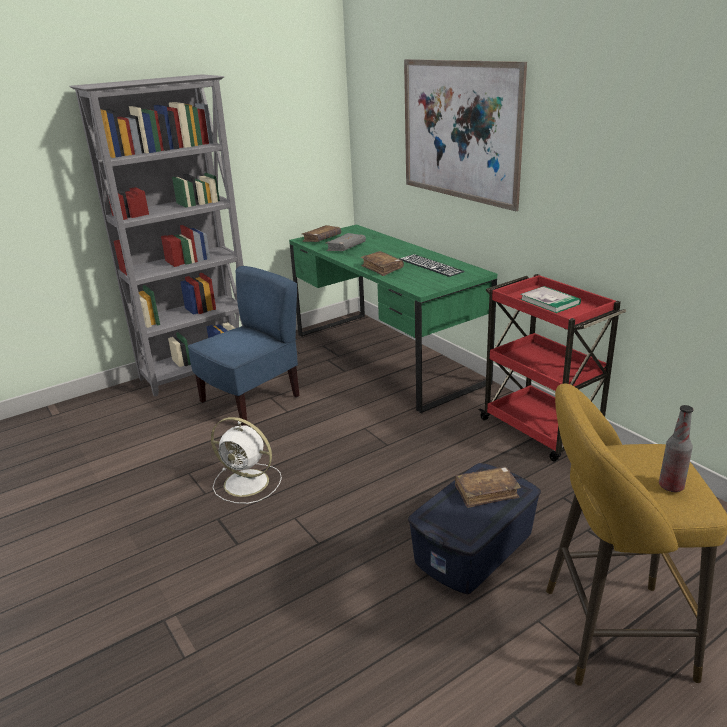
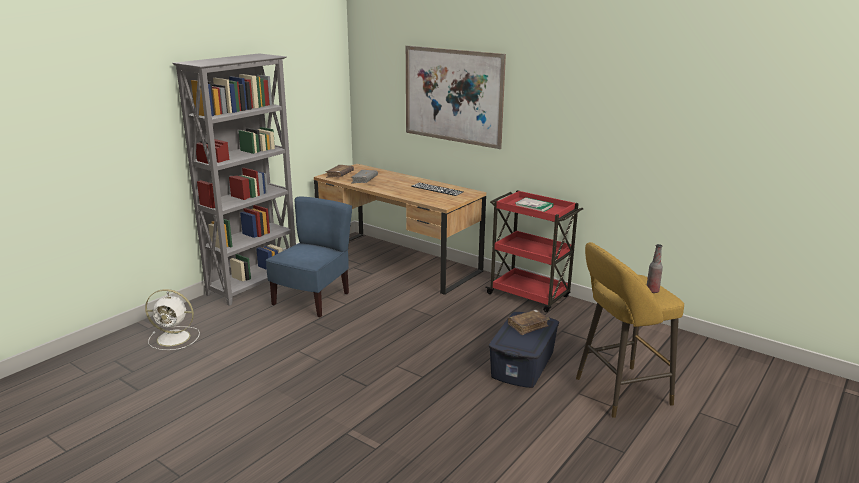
camera: 20 degrees left, 5 degrees down
white fan [211,417,282,504] -> white fan moved to [145,289,200,350]
green desk [289,225,497,414] -> brown desk [314,164,486,295]
brown book [361,251,404,276] -> none

